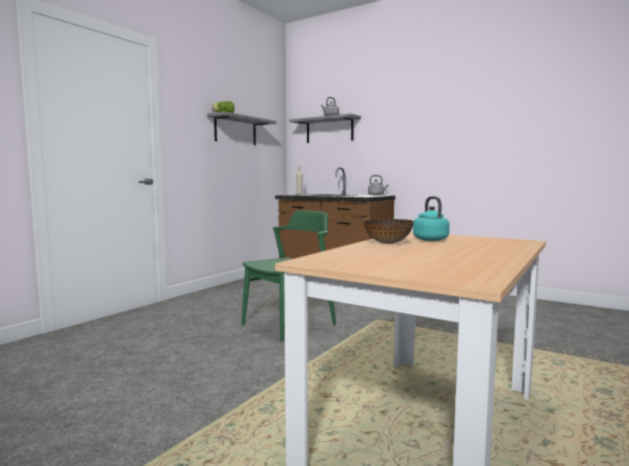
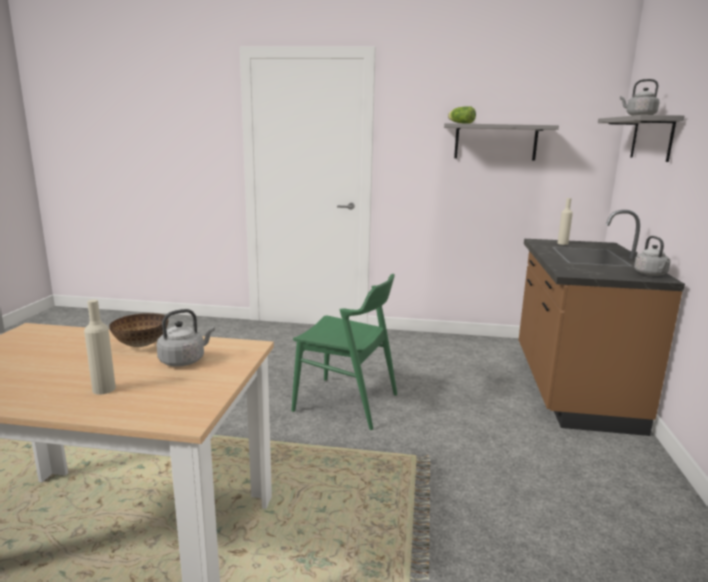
camera: 65 degrees right, 10 degrees up
turquoise kettle [413,196,450,241] -> grey kettle [157,309,215,367]
none -> beige bottle [84,299,116,395]

